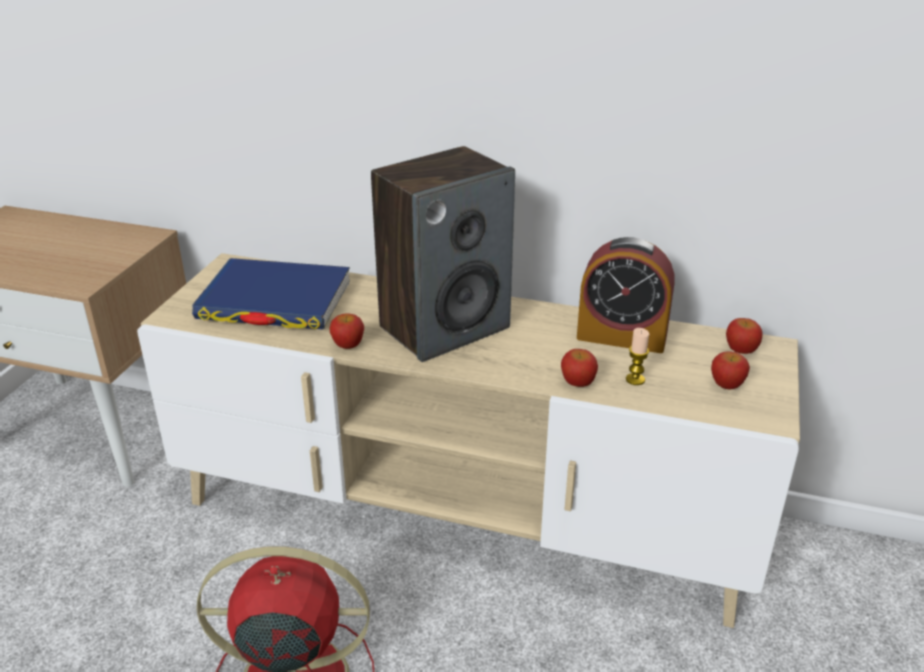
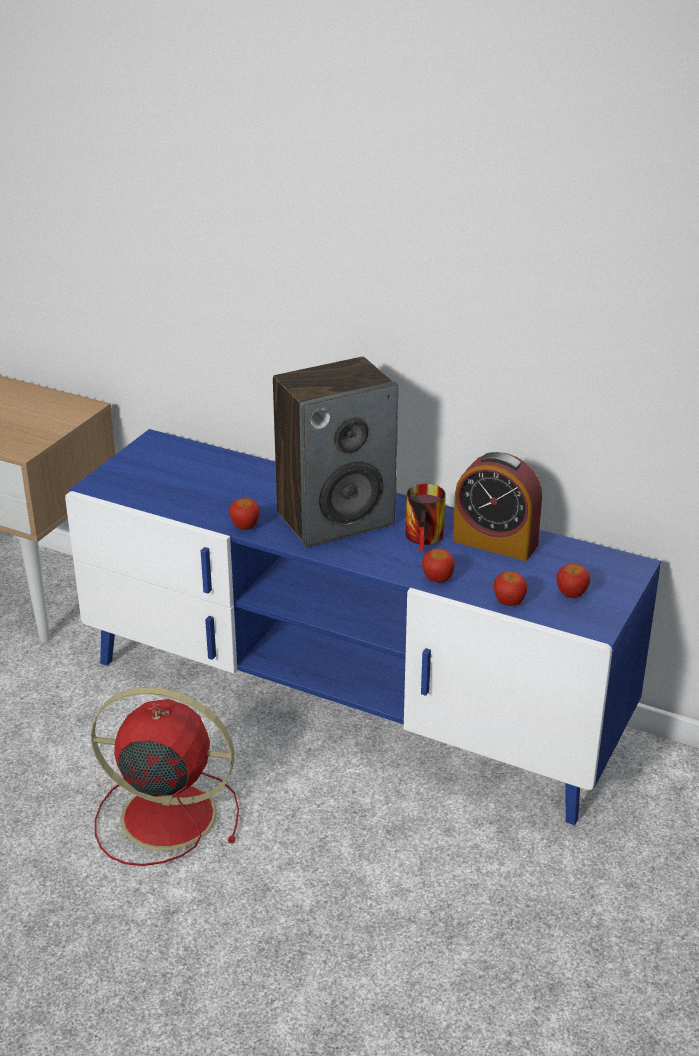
camera: 10 degrees right, 0 degrees up
beige tv stand [137,253,800,628] -> blue tv stand [65,429,661,825]
blue book [192,258,350,330] -> none
candle [626,328,649,385] -> none
apple [726,318,763,354] -> apple moved to [494,571,527,606]
none -> mug [406,484,446,552]

